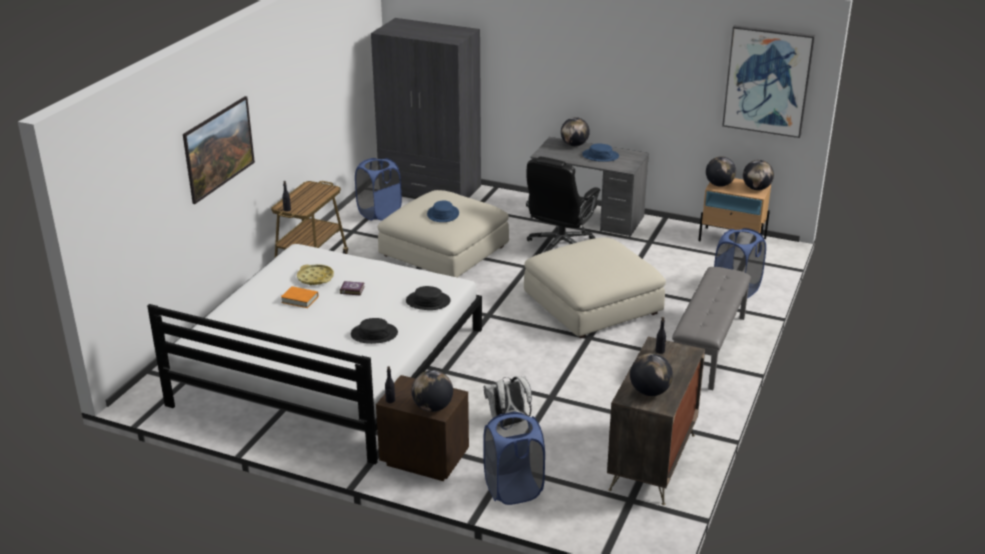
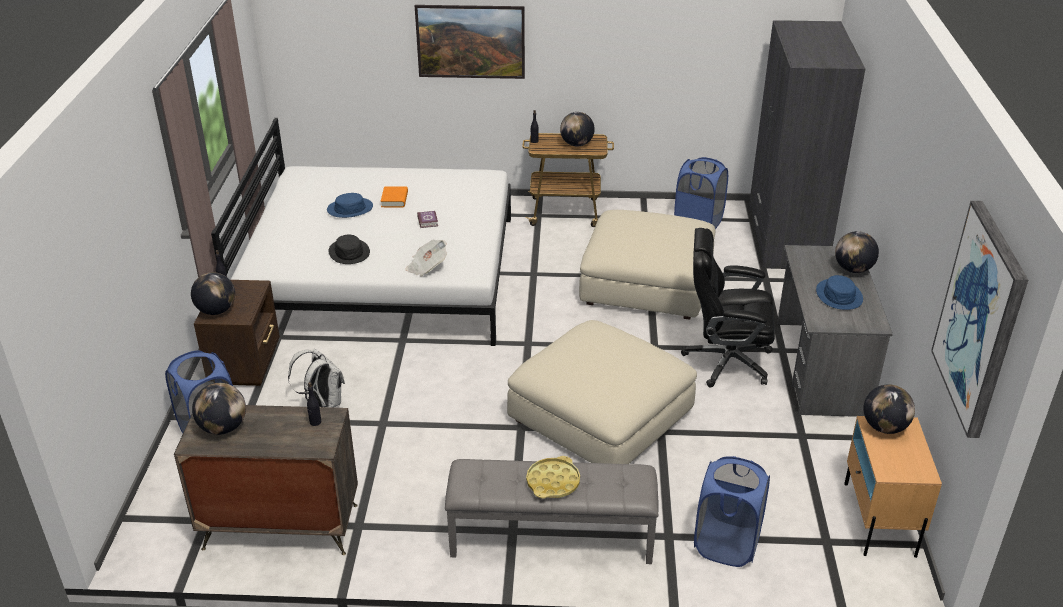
camera: 70 degrees right, 5 degrees up
yellow tray [297,264,334,285] -> yellow tray moved to [526,456,580,498]
black hat [406,286,451,310] -> newspaper [405,239,447,277]
blue hat [427,201,459,222] -> blue hat moved to [327,193,373,218]
globe [743,160,774,190] -> globe moved to [560,112,595,146]

